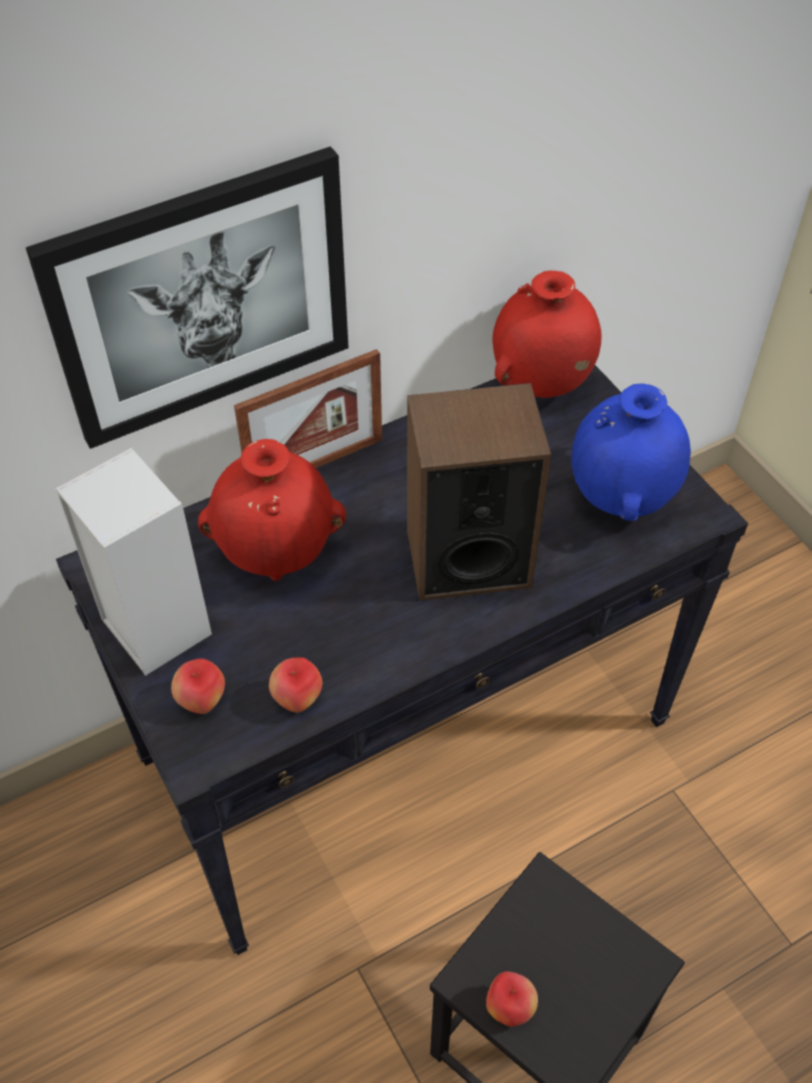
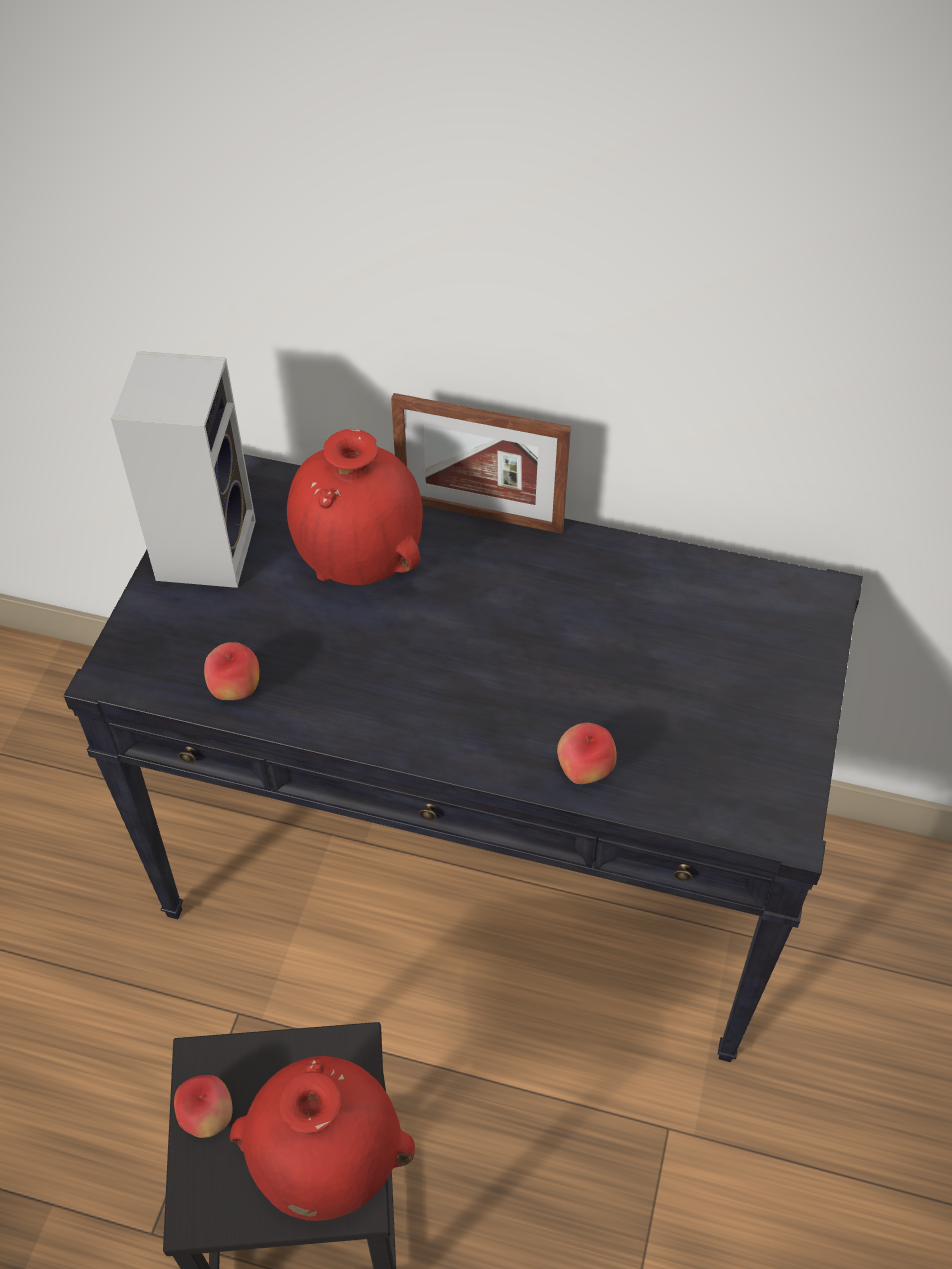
camera: 45 degrees right, 0 degrees up
picture [26,146,348,449] -> none
apple [171,659,225,714] -> apple moved to [557,723,617,784]
speaker [407,383,551,601] -> none
red vase [492,270,602,398] -> red vase moved to [230,1056,415,1221]
blue vase [571,384,691,521] -> none

